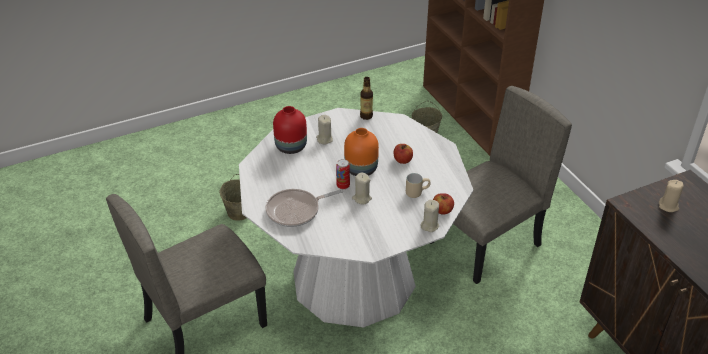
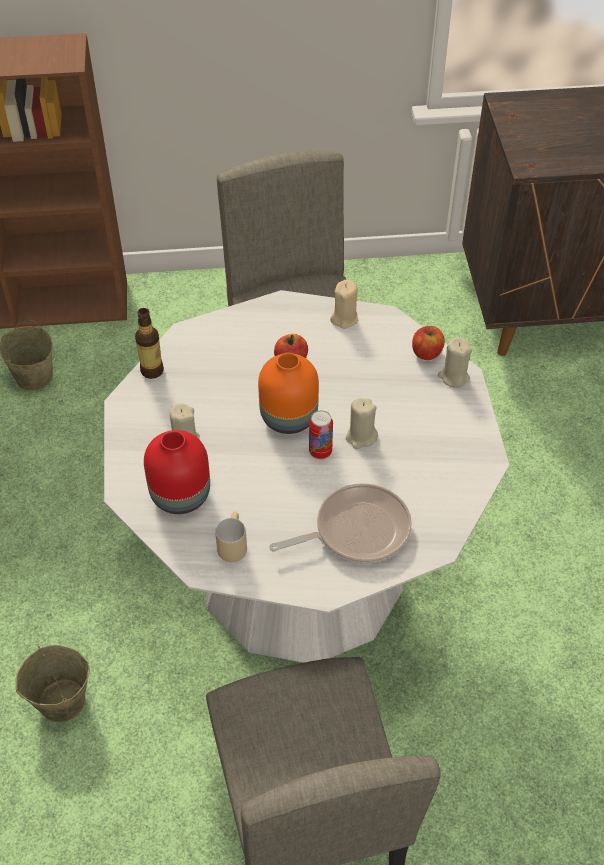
camera: 70 degrees left, 10 degrees up
frying pan [266,189,344,227] -> frying pan turned 105 degrees counterclockwise [269,483,412,564]
beige mug [406,173,431,198] -> beige mug moved to [215,511,247,562]
beige candle [659,180,684,212] -> beige candle moved to [330,280,358,329]

